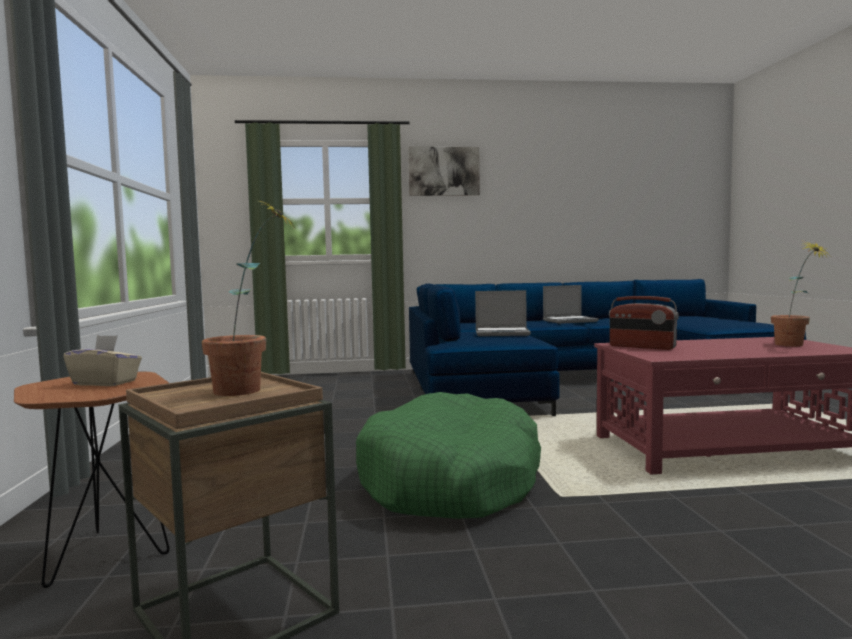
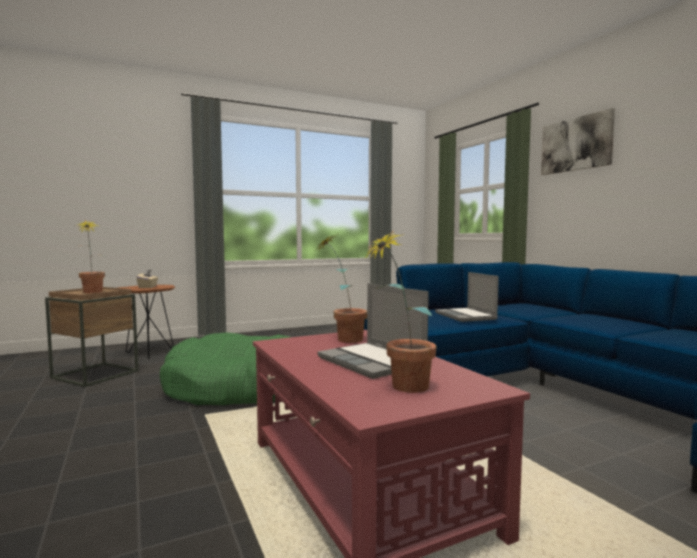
camera: 70 degrees right, 0 degrees up
laptop [543,285,599,324] -> laptop moved to [317,283,429,379]
radio [609,296,679,350] -> potted plant [318,235,367,343]

